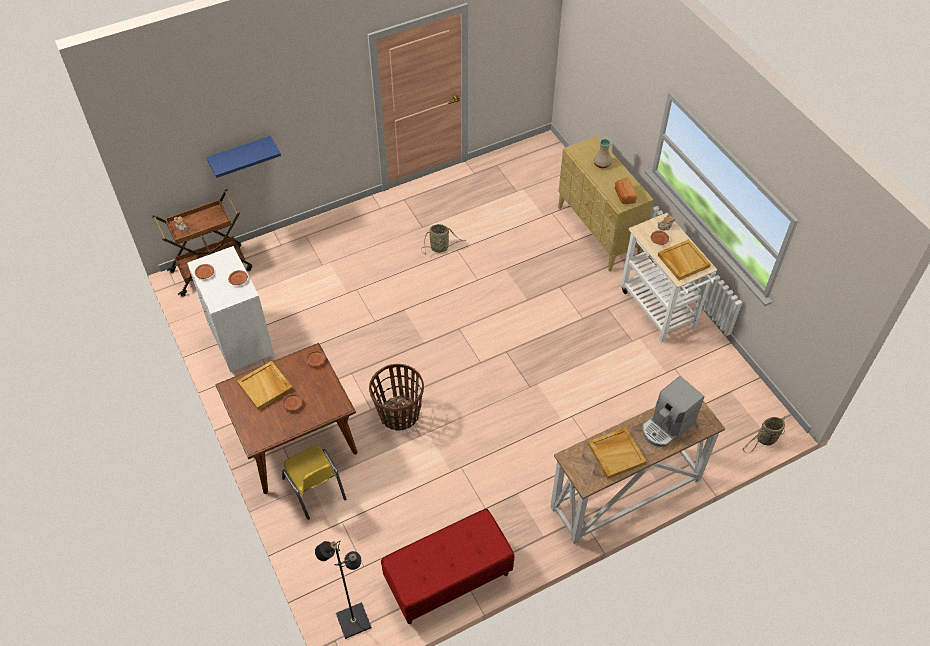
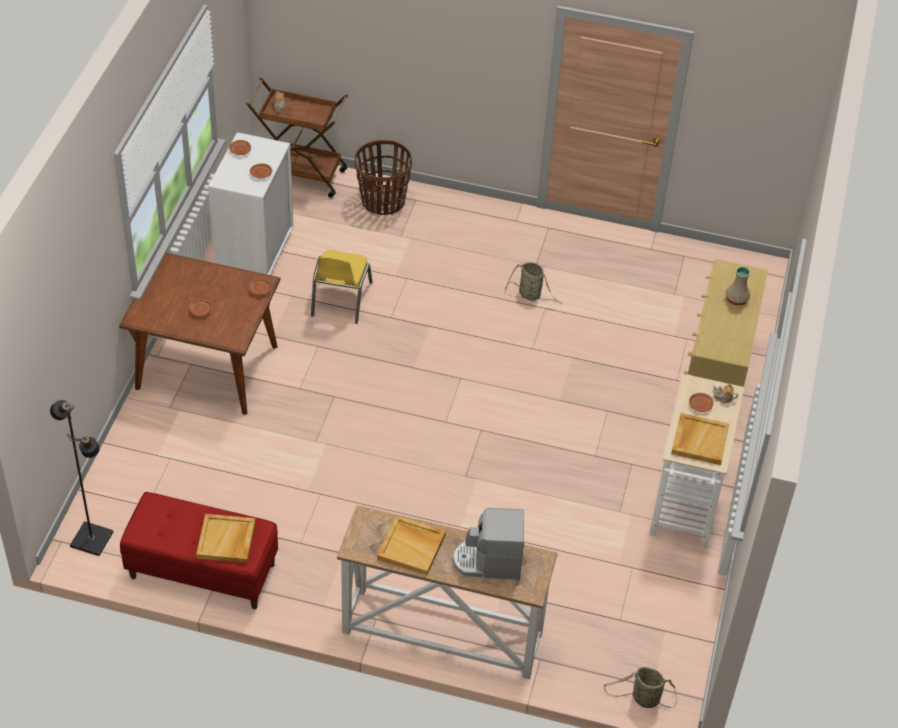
camera: 40 degrees right, 5 degrees down
blue shelf [206,136,281,178] -> none
beige tray [237,361,293,411] -> beige tray moved to [196,514,256,563]
yellow chair [282,446,346,520] -> yellow chair moved to [311,250,373,324]
basket [369,364,424,431] -> basket moved to [354,140,413,215]
bread [615,178,637,204] -> none

